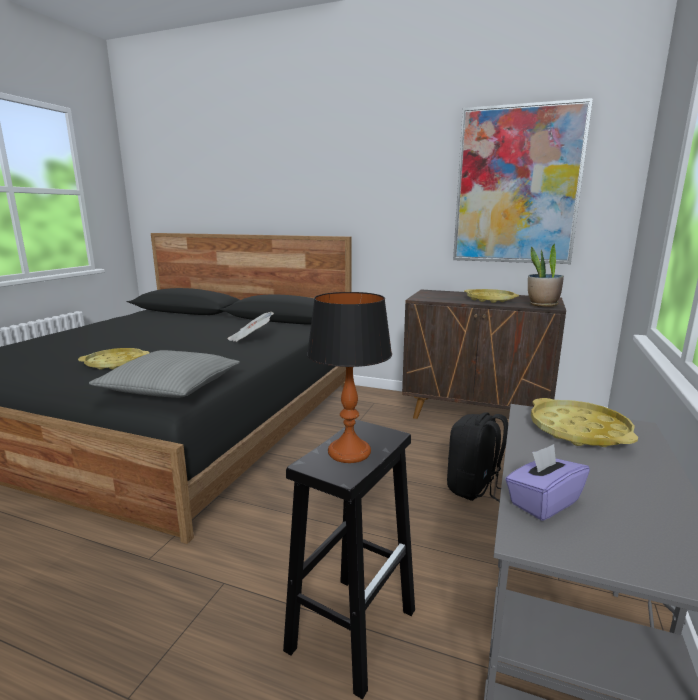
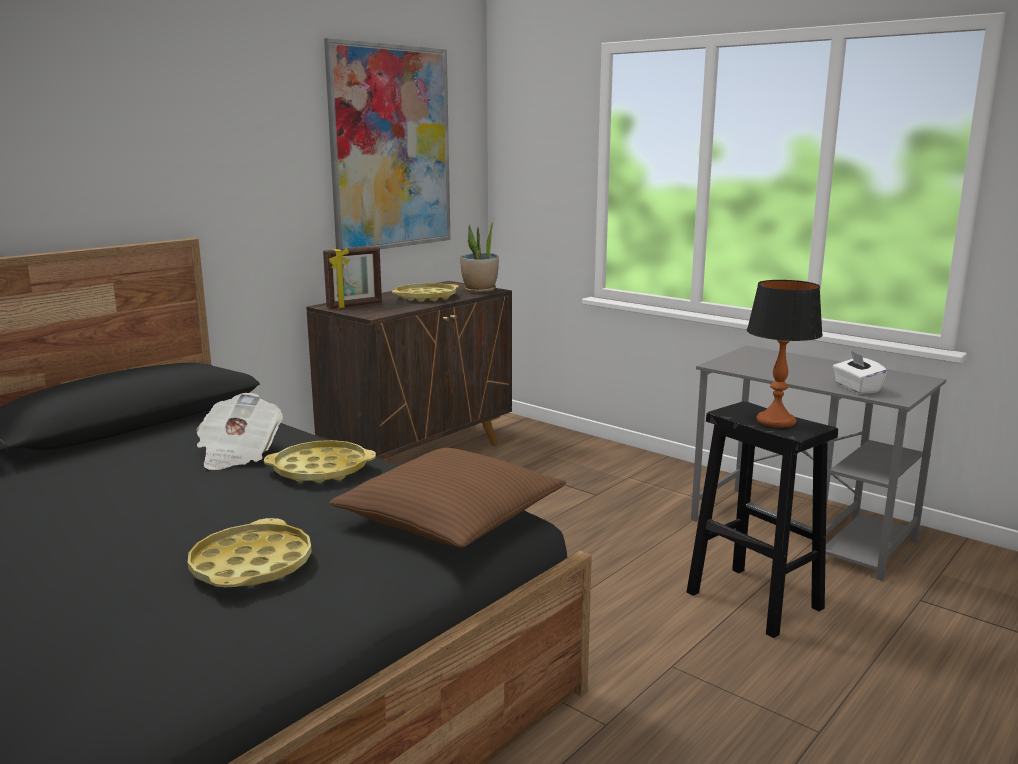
camera: 70 degrees left, 0 degrees up
grey pillow [89,350,240,398] -> brown pillow [329,448,566,548]
black backpack [447,412,508,502] -> none
purple tissue box [505,444,590,521] -> white tissue box [833,351,887,394]
yellow tray [531,398,638,447] -> yellow tray moved to [264,440,376,483]
none -> picture frame [323,246,382,309]

